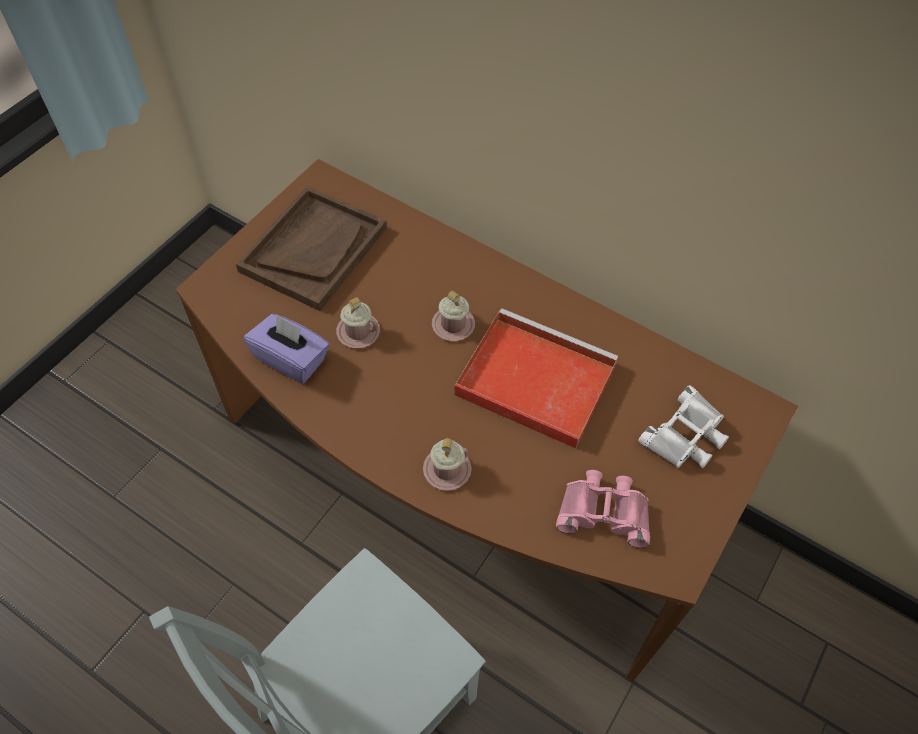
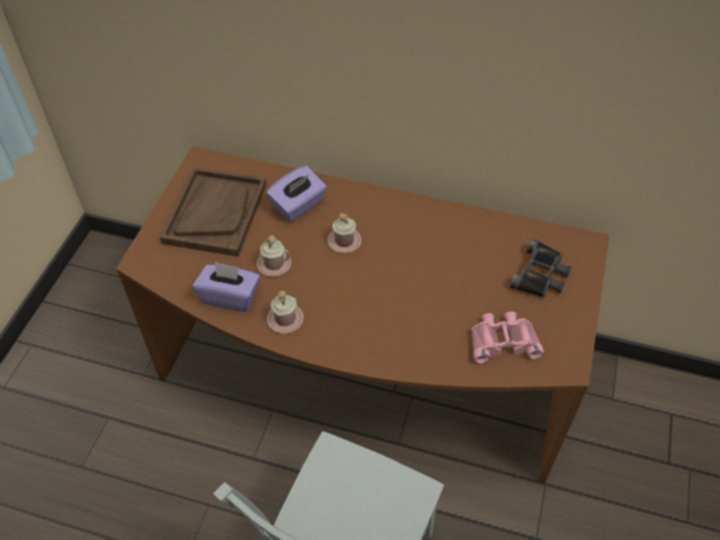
camera: 15 degrees left, 5 degrees down
pink mug [423,438,472,491] -> pink mug moved to [267,291,304,333]
red tray [454,308,618,449] -> none
white binoculars [638,385,729,468] -> black binoculars [510,239,571,297]
none -> purple tissue box [266,166,327,222]

